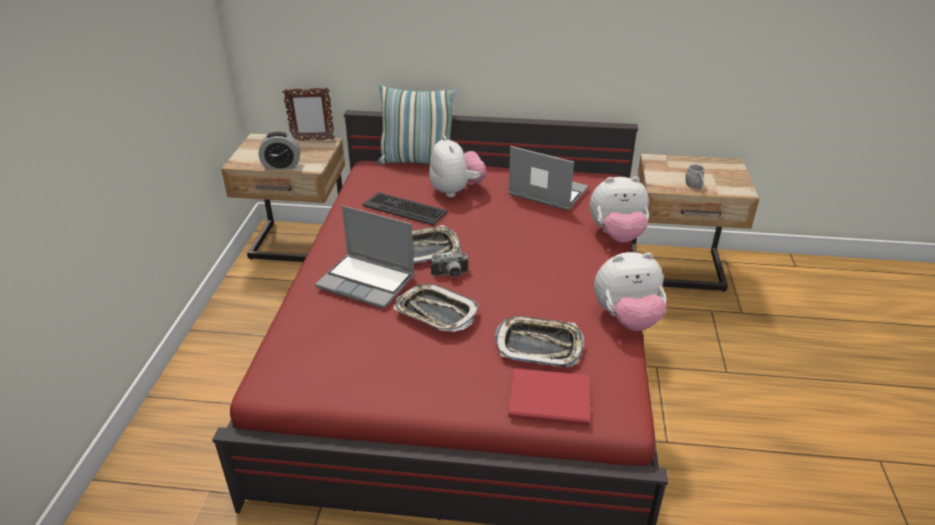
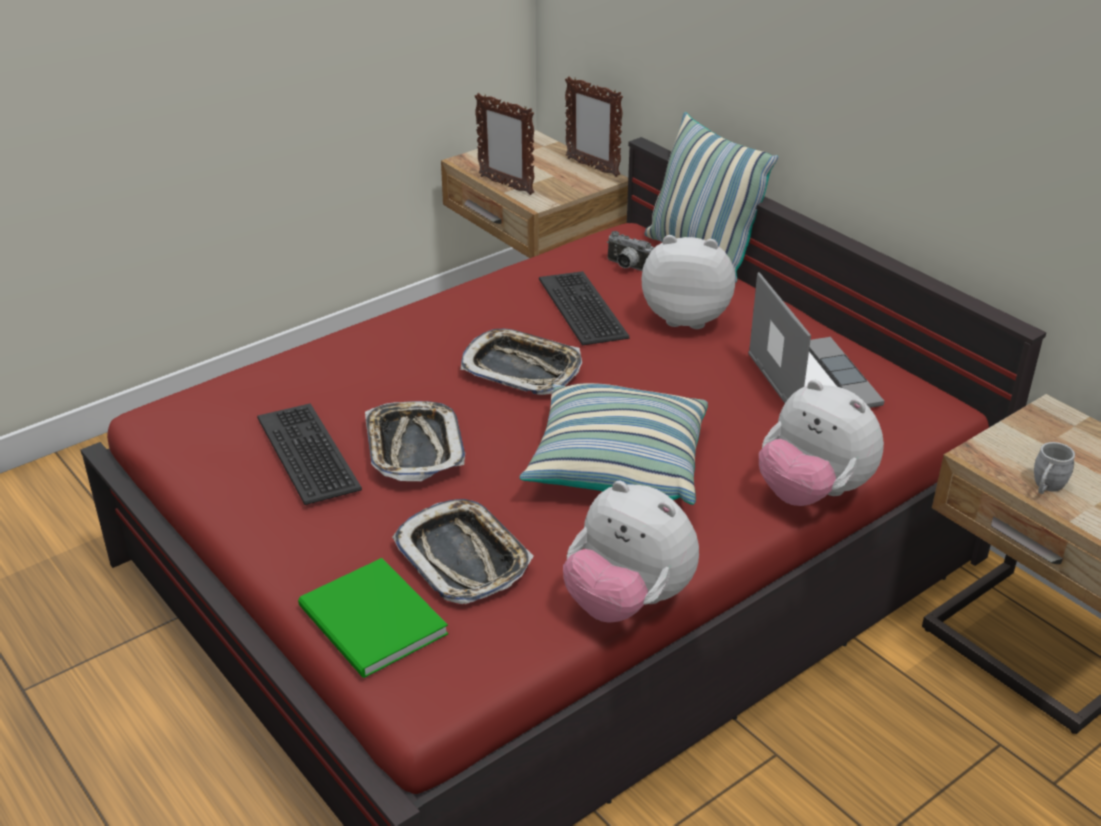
camera: 45 degrees right, 0 degrees up
alarm clock [259,132,300,170] -> picture frame [475,93,534,195]
laptop [315,206,415,309] -> none
plush toy [429,136,486,197] -> plush toy turned 105 degrees counterclockwise [642,235,735,329]
camera [431,252,469,277] -> camera moved to [607,231,654,271]
red book [508,368,589,425] -> green book [298,558,448,678]
none -> keyboard [257,403,362,505]
none -> pillow [520,383,708,505]

